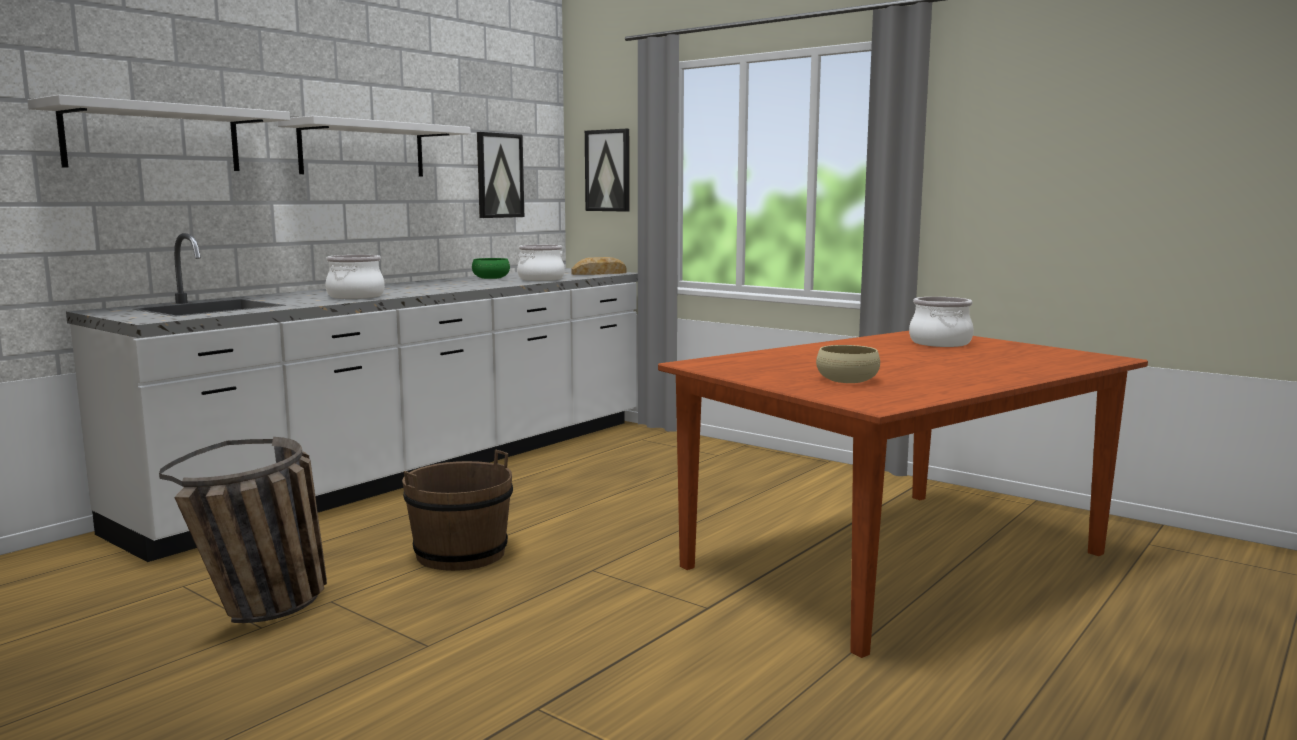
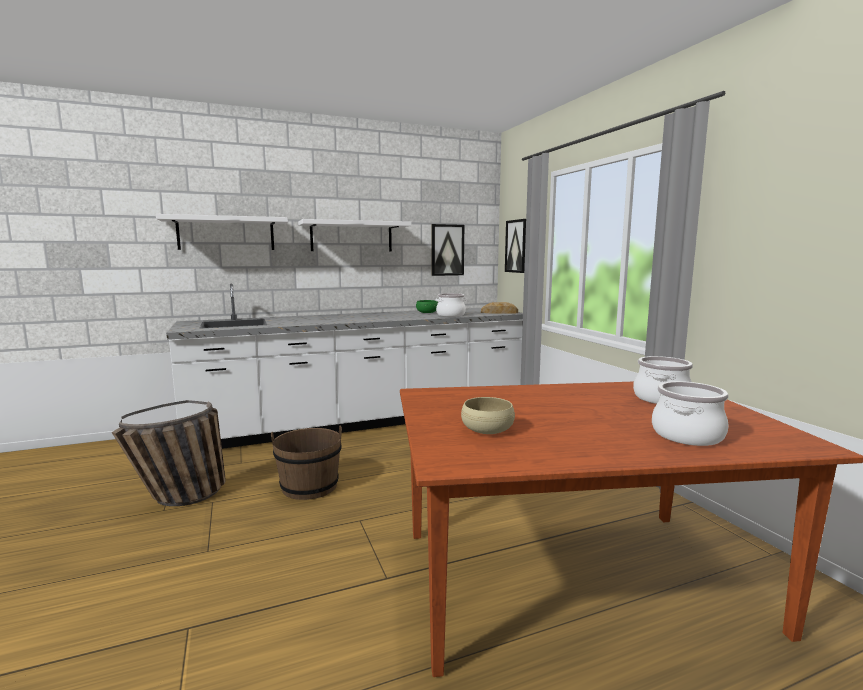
camera: 30 degrees right, 0 degrees up
cooking pot [325,255,385,299] -> cooking pot moved to [652,381,729,446]

